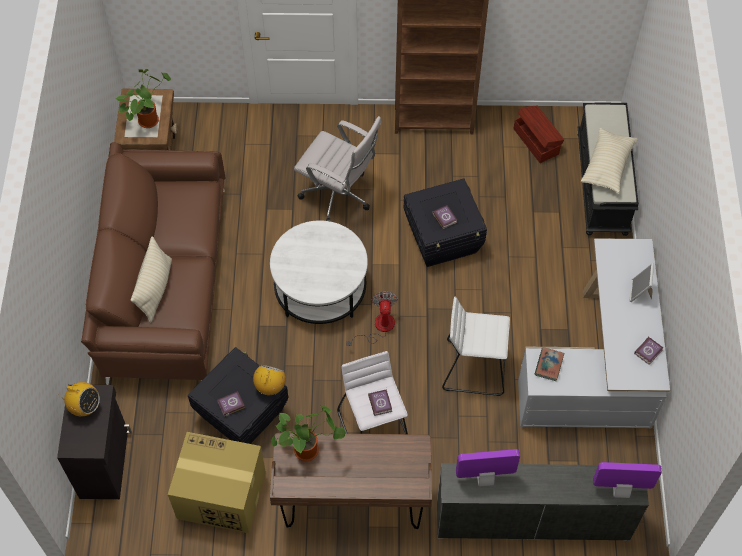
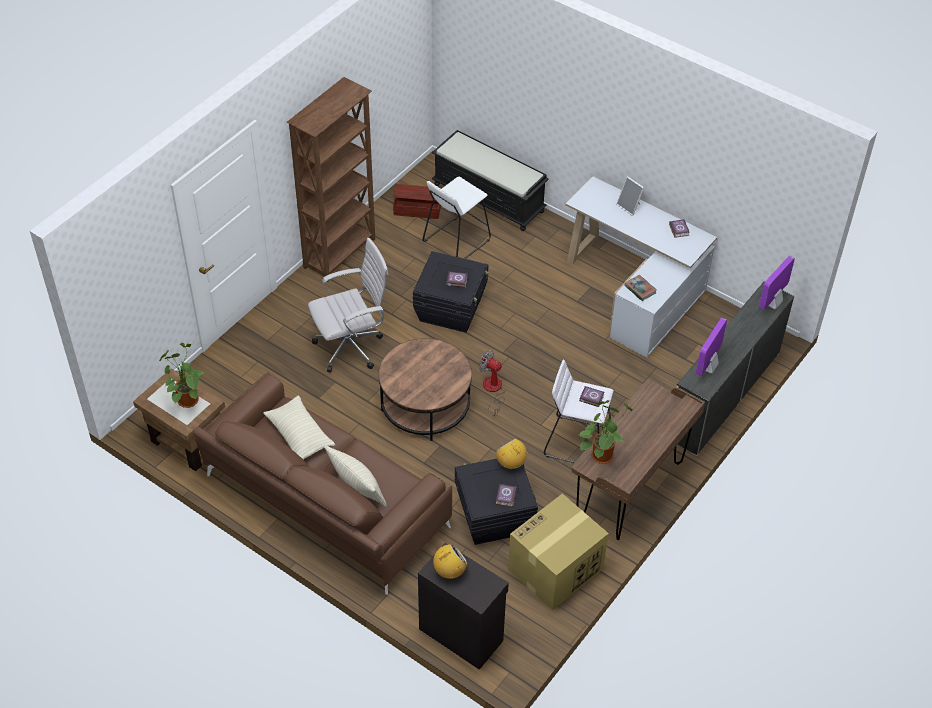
camera: 55 degrees left, 10 degrees down
white coffee table [270,220,368,324] -> brown coffee table [378,338,472,441]
white stool [442,297,510,396] -> white stool moved to [422,177,491,259]
beige pillow [581,128,637,194] -> beige pillow moved to [264,395,335,460]

